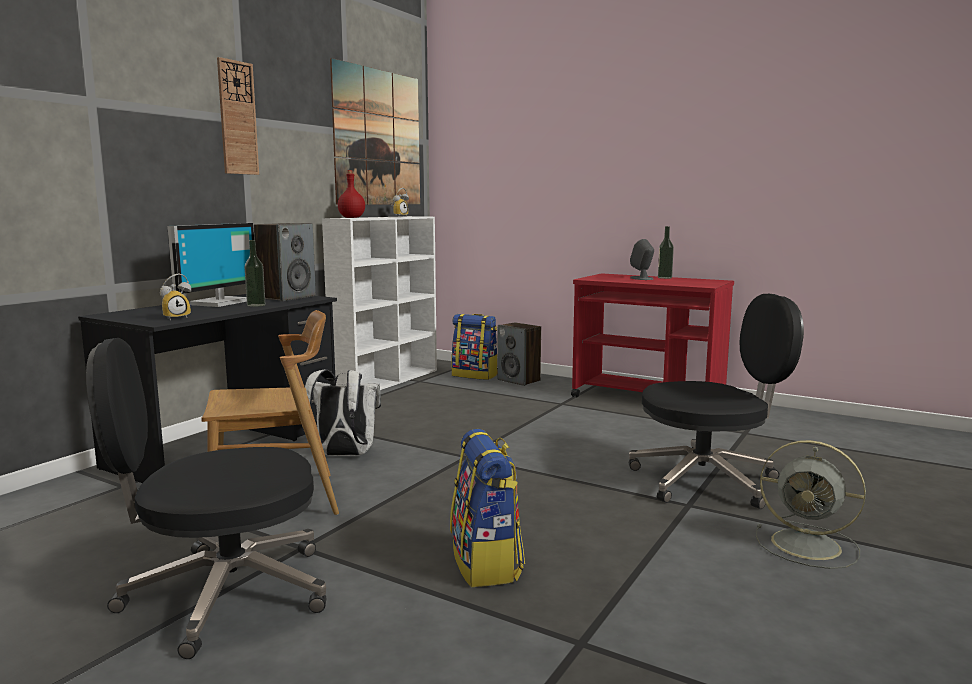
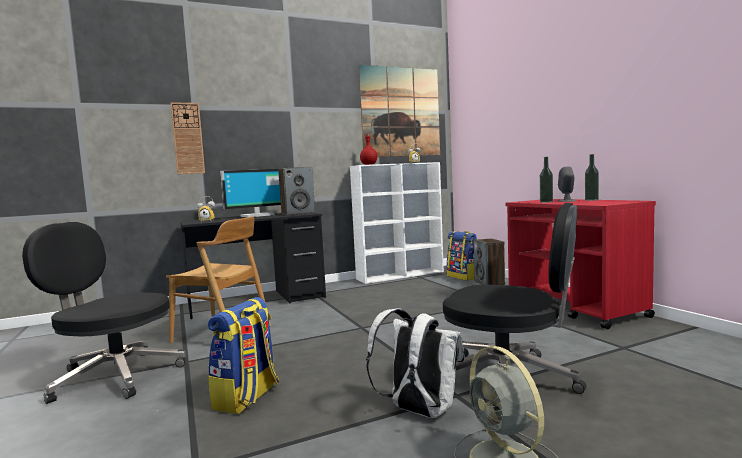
camera: 35 degrees right, 5 degrees down
wall clock [217,57,259,175] -> wall clock moved to [170,102,205,174]
bottle [244,240,265,307] -> bottle moved to [540,157,553,203]
white backpack [304,369,381,456] -> white backpack moved to [366,309,464,418]

